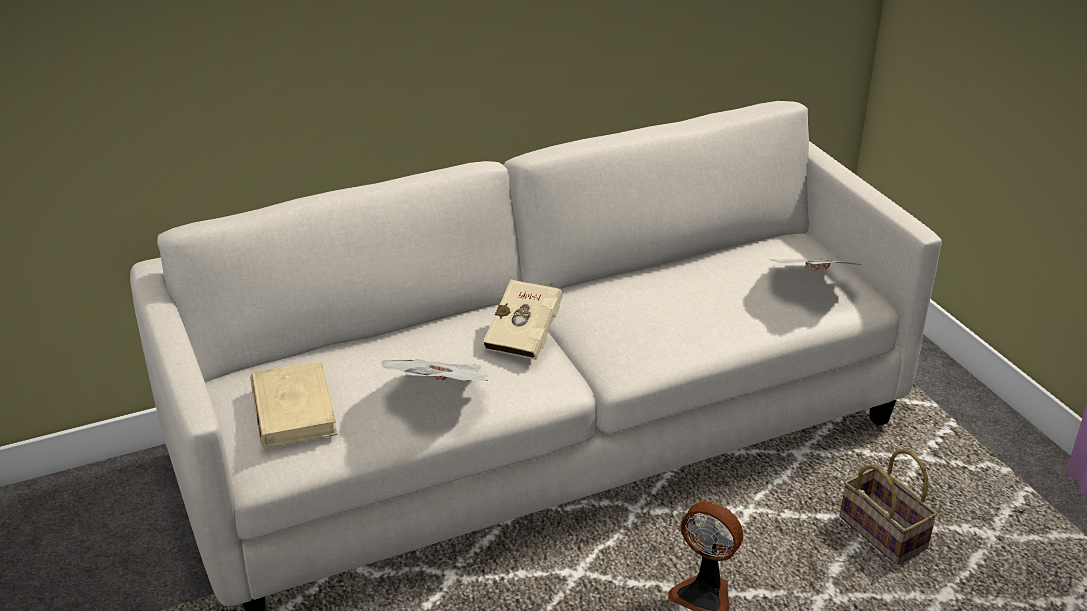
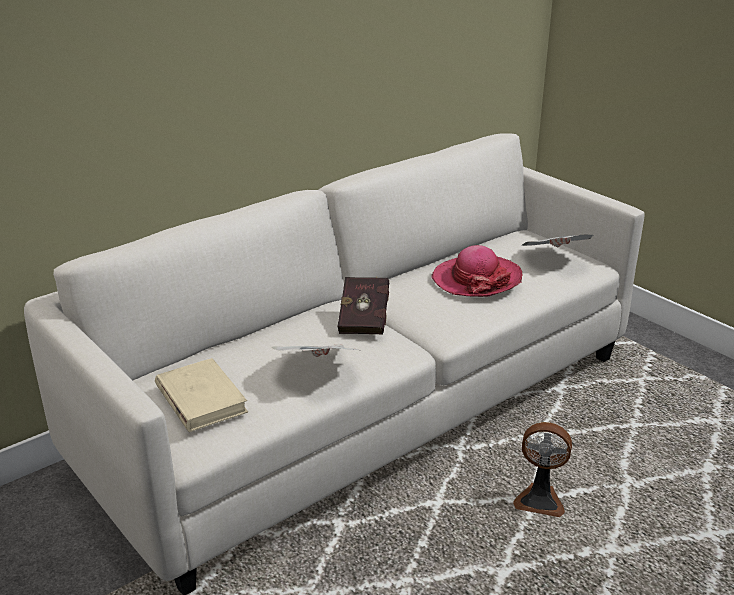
camera: 15 degrees left, 5 degrees down
beige book [483,280,563,360] -> red book [337,276,389,334]
basket [840,449,938,565] -> none
none -> hat [431,245,523,297]

